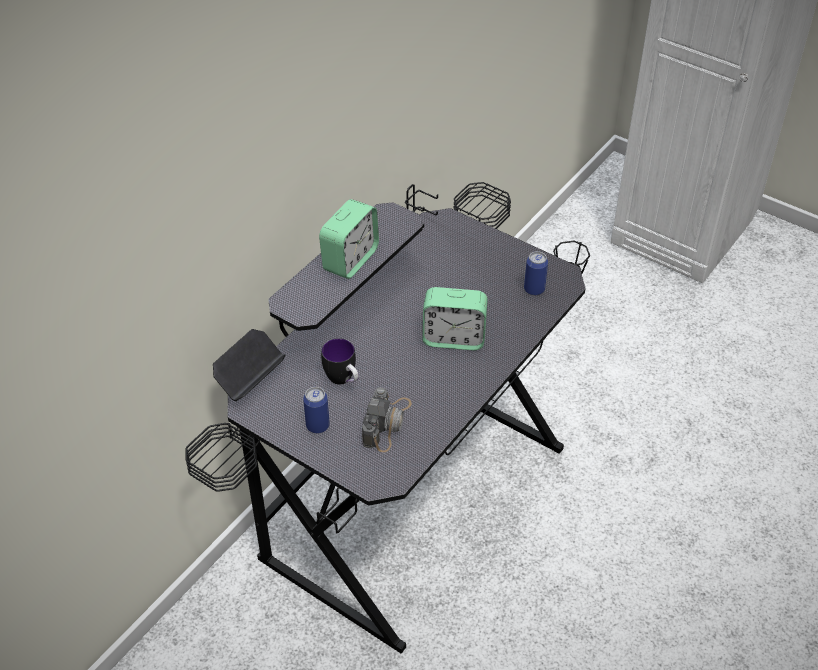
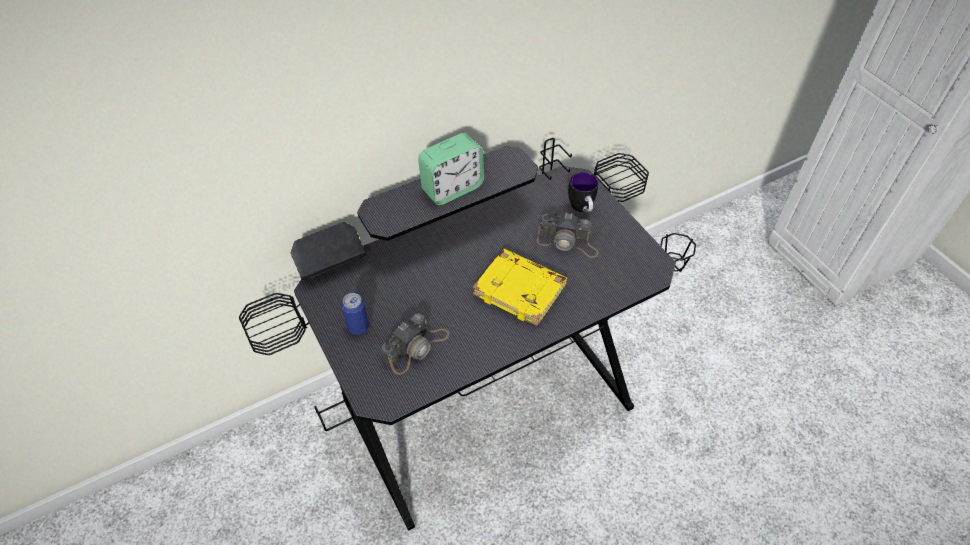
camera: 25 degrees right, 5 degrees up
mug [321,338,359,385] -> mug moved to [568,172,598,212]
alarm clock [422,287,488,351] -> yellow book [473,249,567,326]
can [524,251,548,296] -> none
none -> camera [537,212,599,258]

